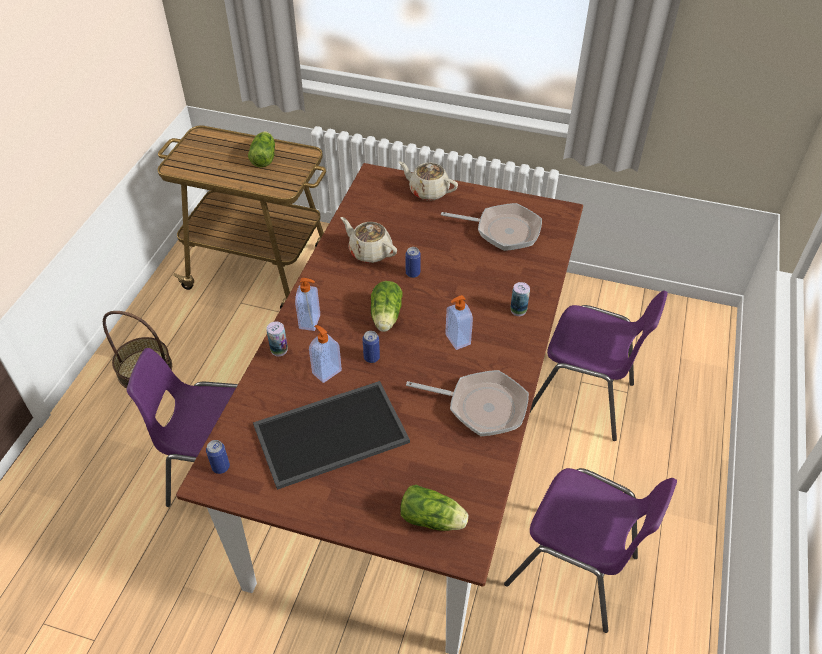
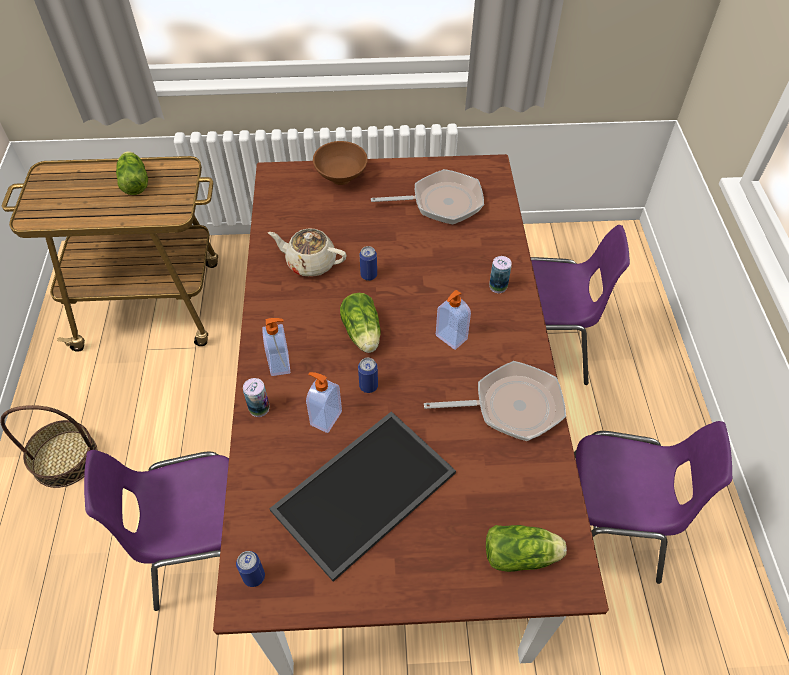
camera: 20 degrees left, 5 degrees up
beige teapot [399,162,458,201] -> brown bowl [313,141,368,185]

